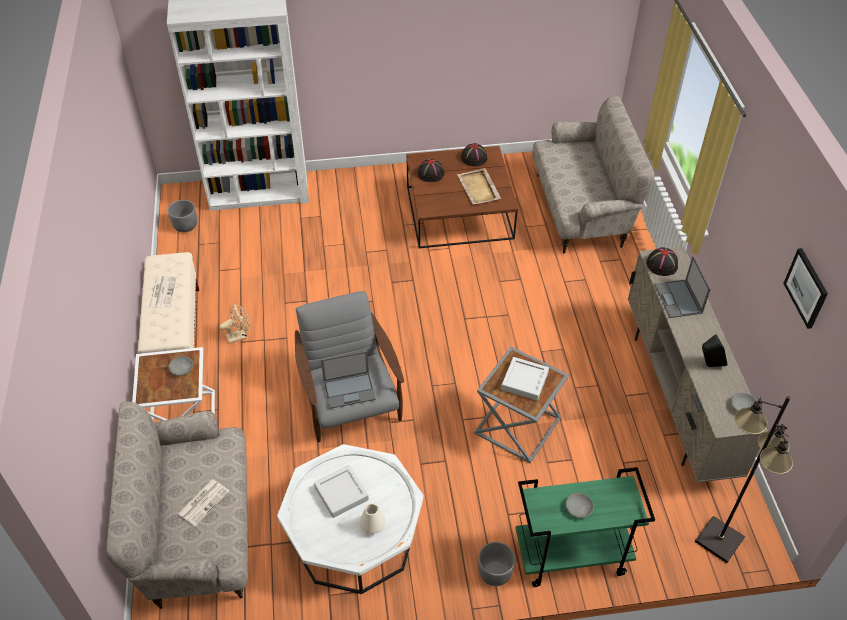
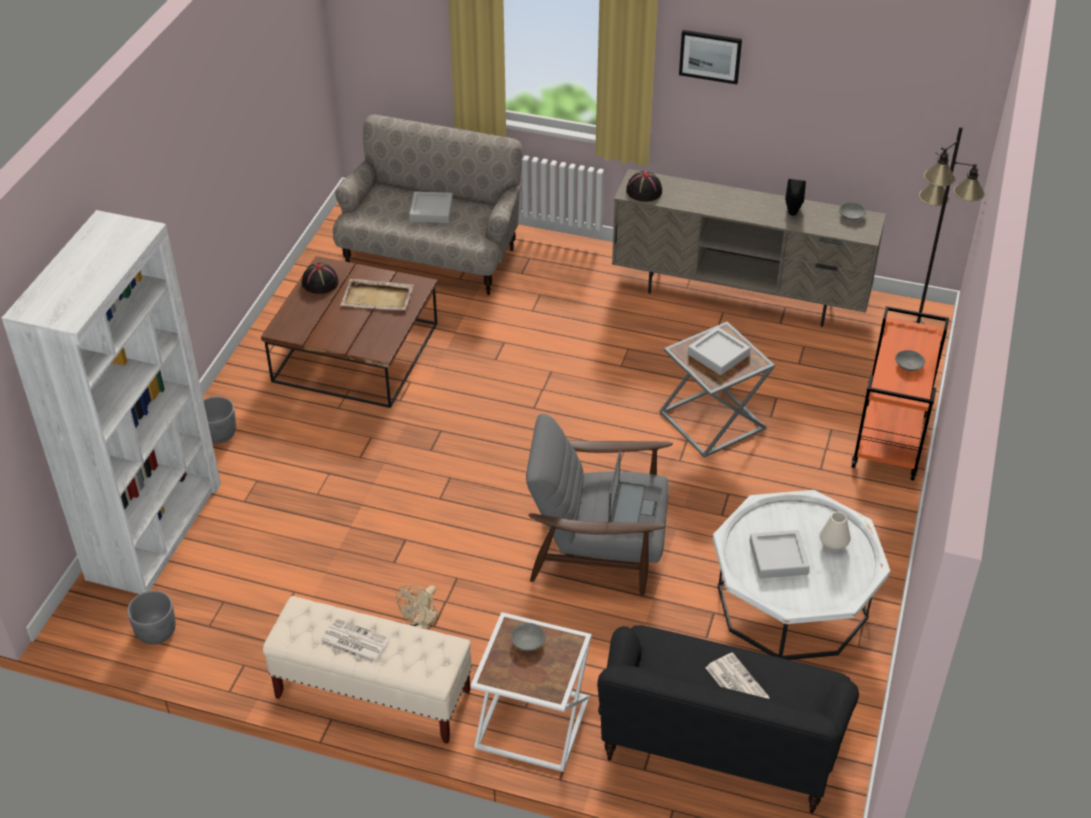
camera: 65 degrees left, 5 degrees down
beige sofa [106,401,248,609] -> black sofa [597,625,859,813]
beige fan [220,304,250,344] -> beige fan turned 150 degrees counterclockwise [396,585,438,629]
black hat [418,159,444,182] -> none
grey planter [478,542,515,586] -> grey planter moved to [203,396,236,444]
green cart [515,467,655,587] -> orange cart [852,306,949,481]
laptop [654,256,711,318] -> none
picture [783,248,828,329] -> picture moved to [679,30,742,84]
none -> grey tray [409,192,453,223]

